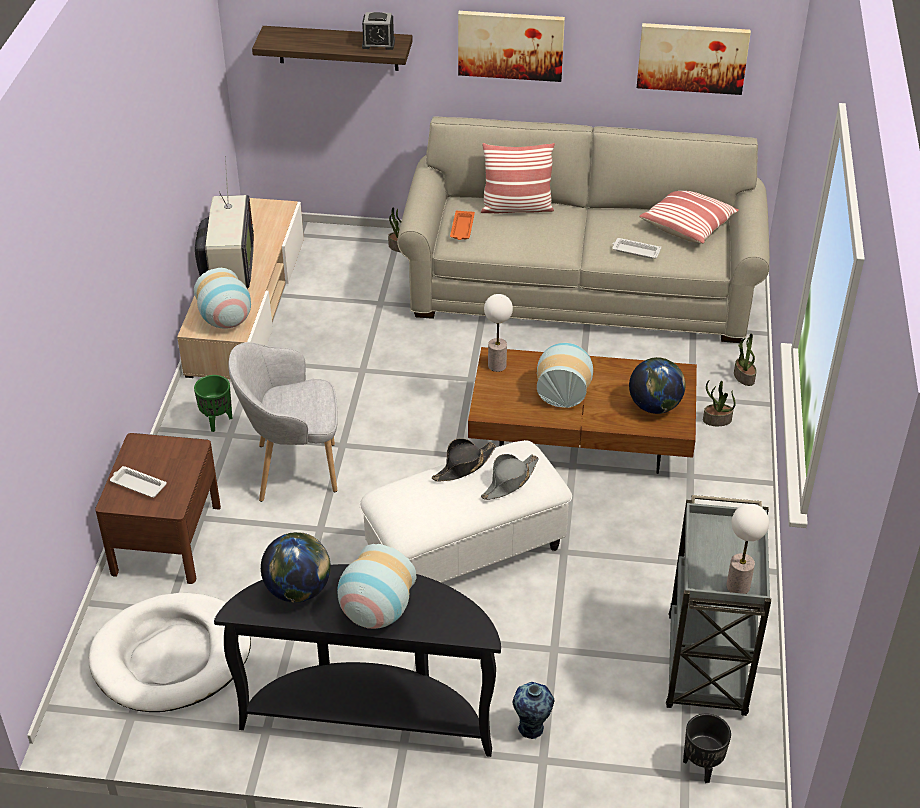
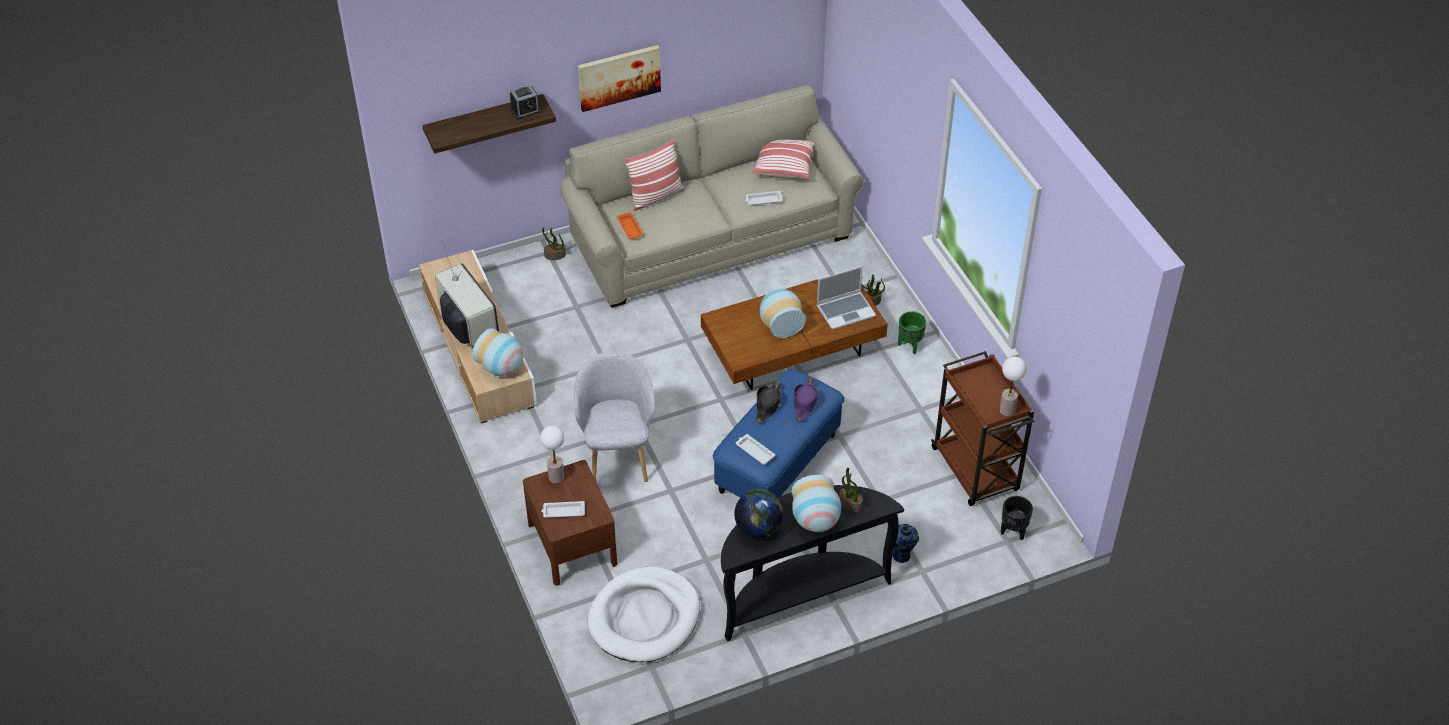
camera: 30 degrees left, 5 degrees up
green planter [194,375,232,432] -> green planter moved to [898,311,926,354]
grey armchair [228,342,338,502] -> grey armchair turned 120 degrees clockwise [573,352,655,482]
white ottoman [359,440,572,583] -> blue ottoman [713,370,845,498]
grey hat [481,454,539,500] -> purple hat [794,378,818,422]
table lamp [484,294,513,372] -> table lamp moved to [540,425,564,484]
globe [629,357,685,414] -> laptop [816,266,876,330]
picture [637,23,751,95] -> none
grey cart [666,495,771,716] -> brown cart [931,351,1034,506]
potted plant [734,334,757,386] -> potted plant moved to [839,468,863,512]
none -> white tray [736,434,775,465]

